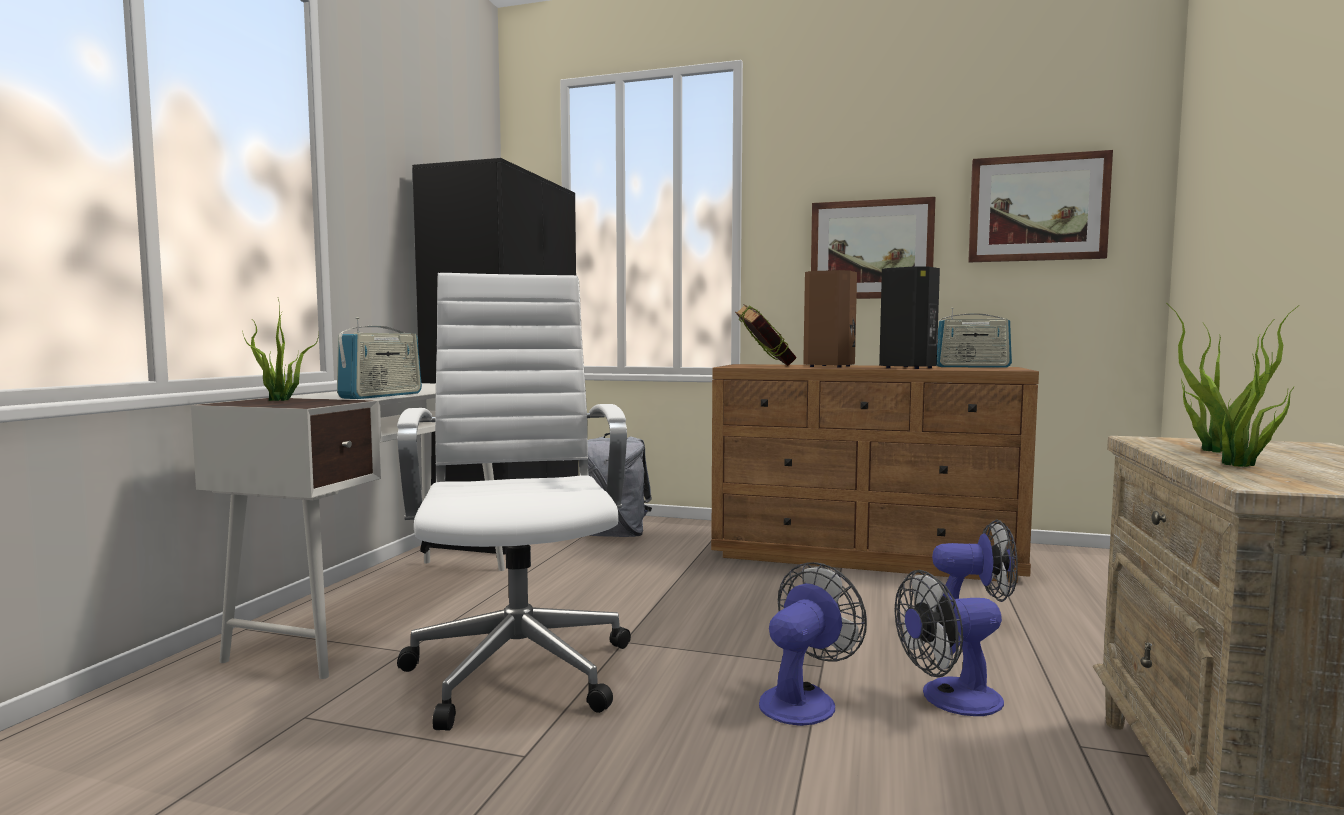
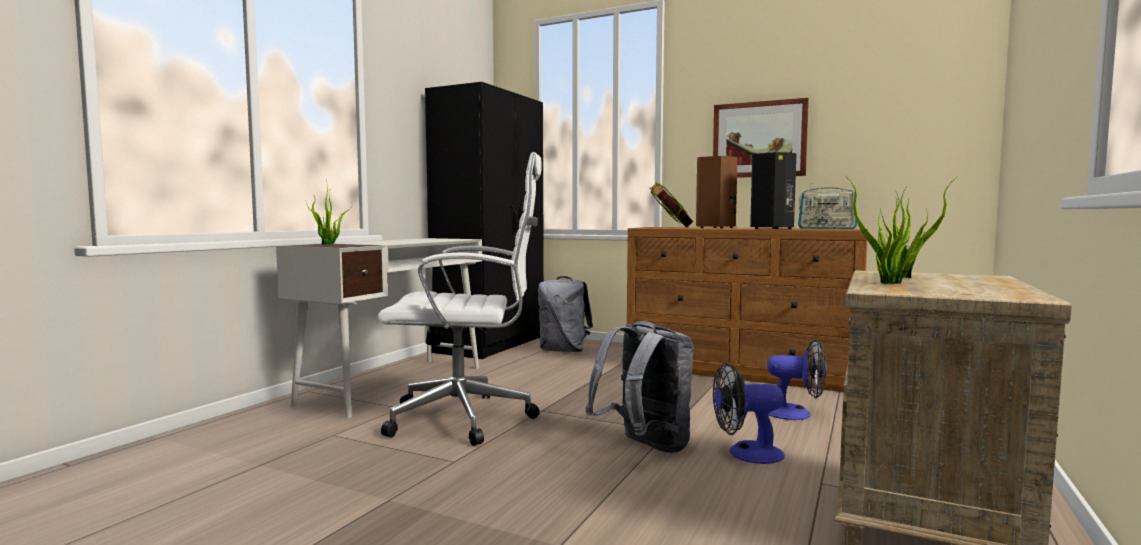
camera: 10 degrees right, 0 degrees up
radio [337,317,422,399] -> none
white office chair [397,273,631,731] -> white office chair turned 90 degrees clockwise [378,152,542,446]
fan [759,562,867,726] -> grey backpack [585,321,694,453]
picture [968,150,1113,262] -> none

